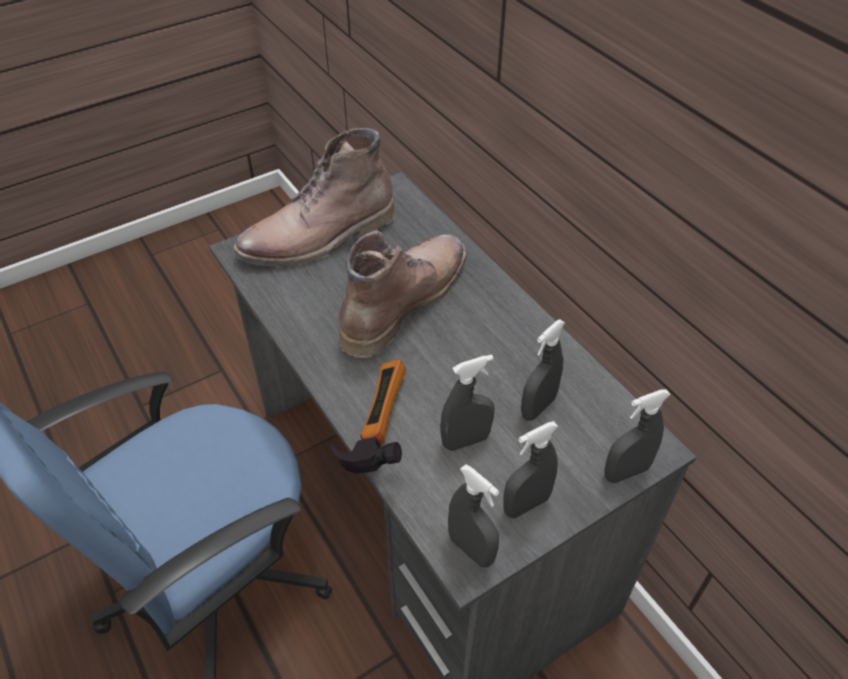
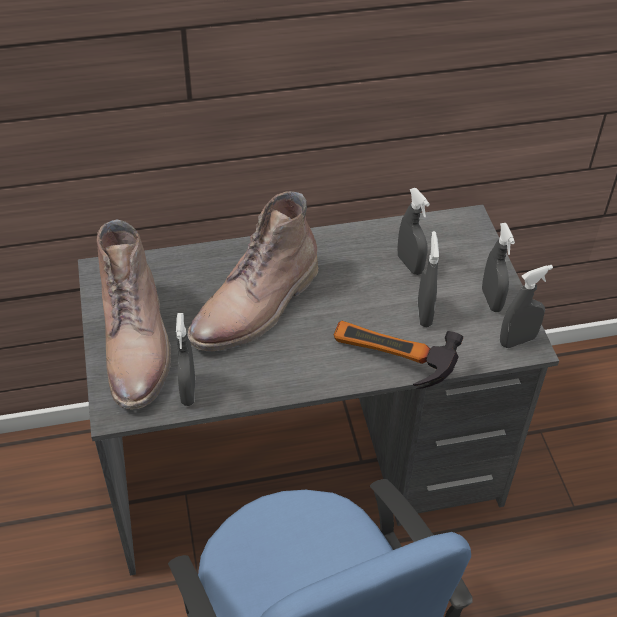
camera: 70 degrees left, 0 degrees up
brown boot [338,230,466,358] -> brown boot turned 105 degrees counterclockwise [187,191,318,351]
grey spray bottle [605,389,671,483] -> grey spray bottle moved to [176,313,195,406]

